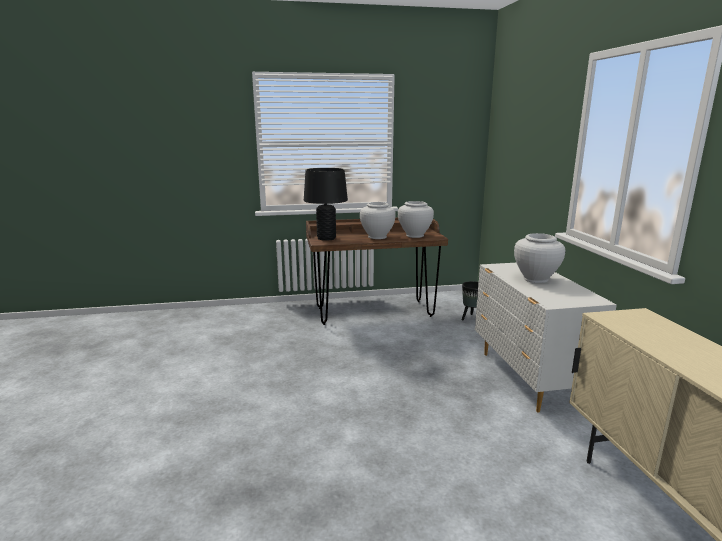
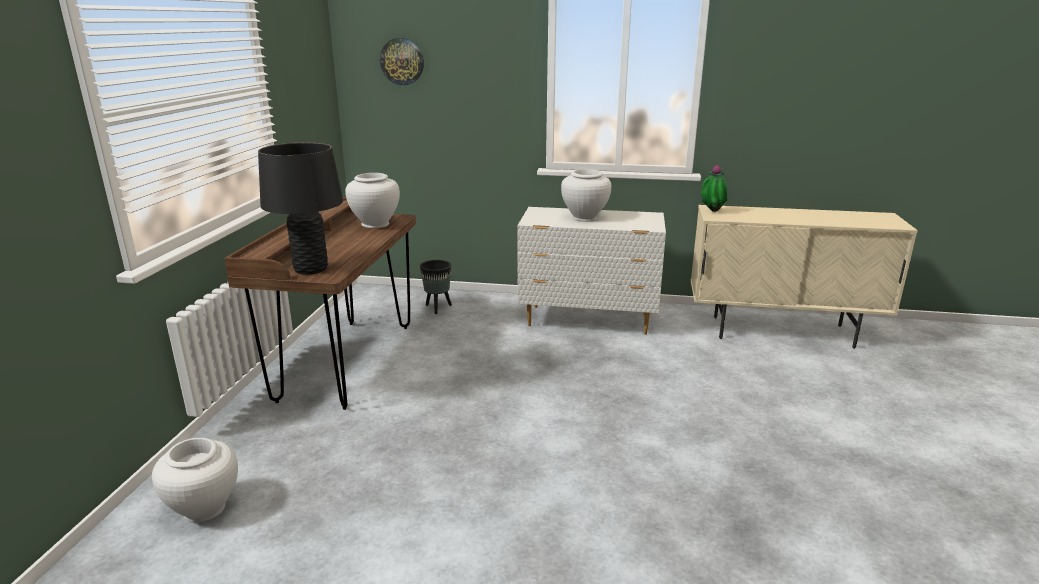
camera: 70 degrees left, 5 degrees up
white vase [360,202,396,239] -> white vase moved to [152,438,238,523]
none -> wall clock [380,38,424,85]
none -> potted plant [701,165,727,212]

